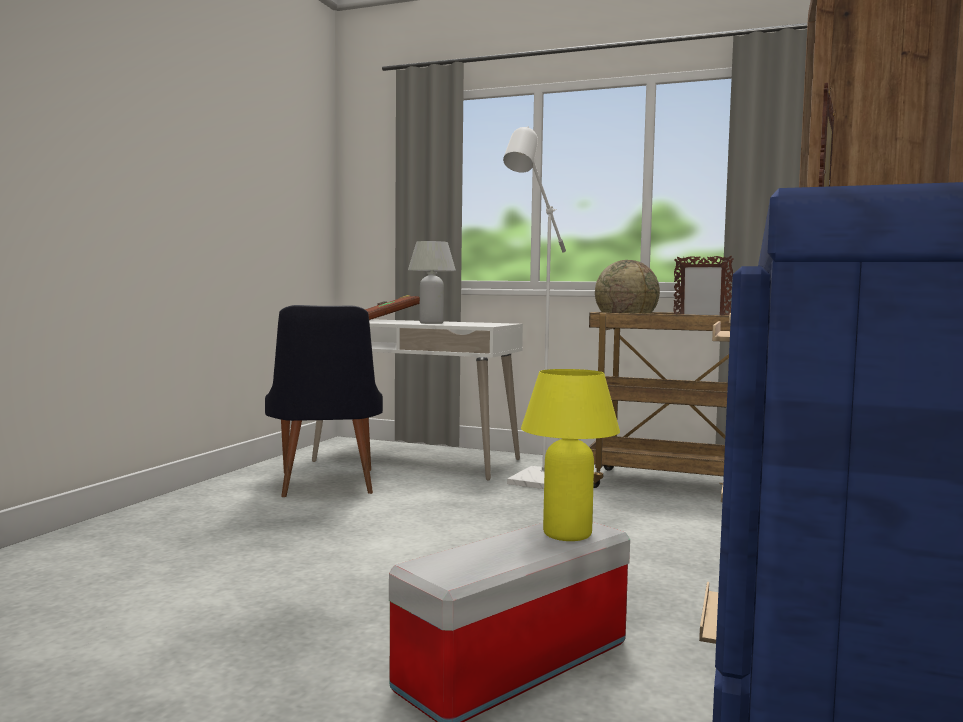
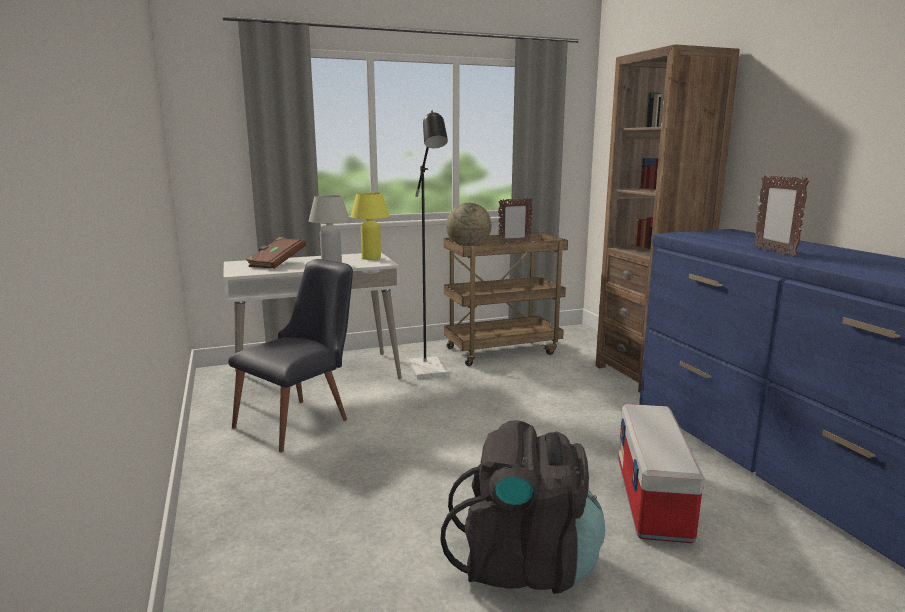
camera: 40 degrees left, 10 degrees up
black chair [265,305,383,497] -> black chair turned 90 degrees counterclockwise [228,259,353,452]
white floor lamp [503,126,566,489] -> black floor lamp [409,111,448,379]
yellow table lamp [521,369,620,541] -> yellow table lamp moved to [351,193,389,260]
none -> black backpack [440,420,605,594]

